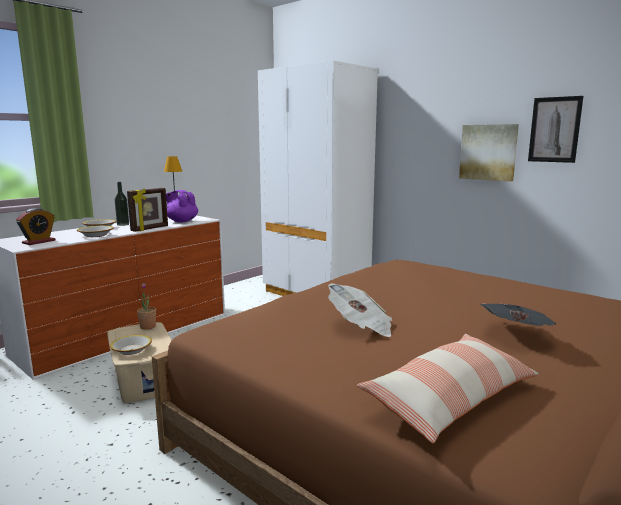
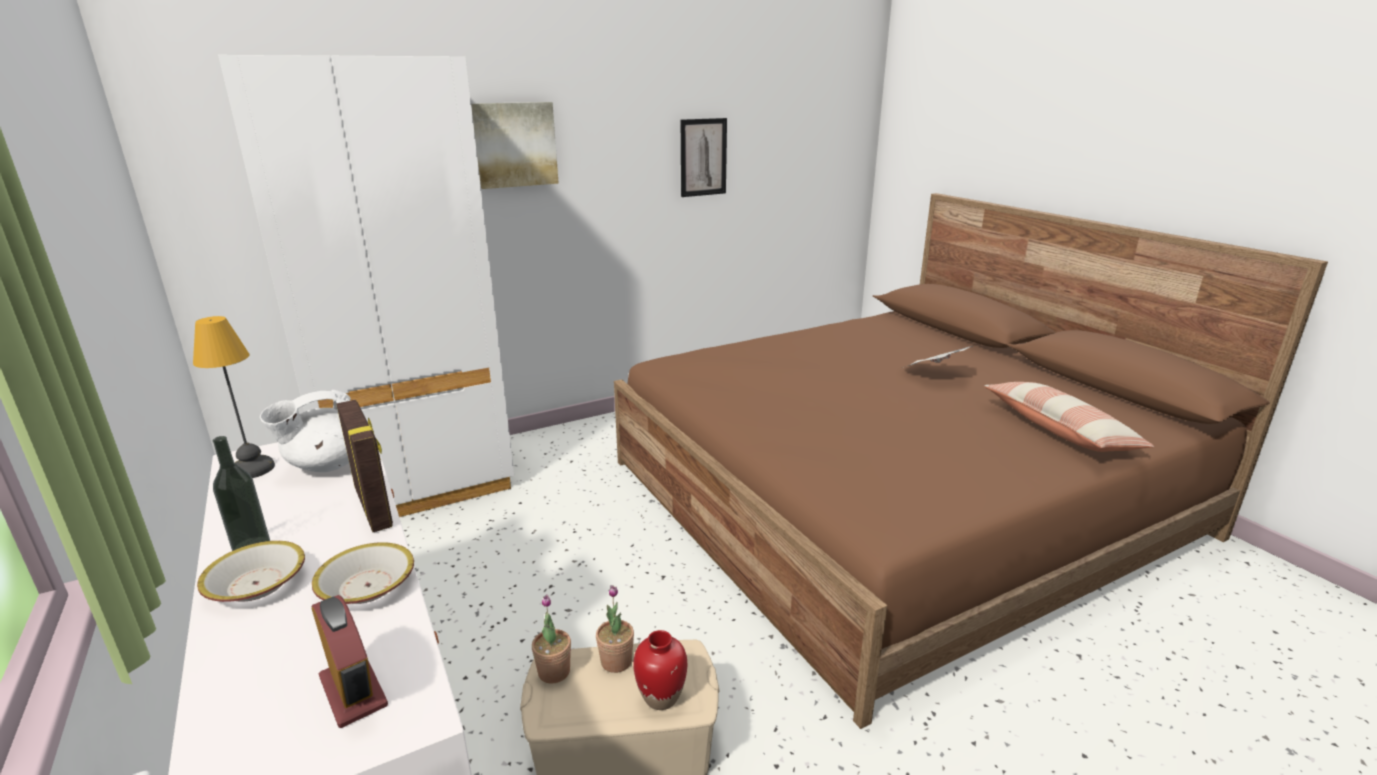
camera: 70 degrees left, 10 degrees up
bowl [110,335,152,355] -> red vase [633,630,687,710]
purple teapot [166,190,198,223] -> white teapot [260,390,351,472]
newspaper [328,283,392,337] -> none
picture [459,124,519,182] -> picture moved to [471,102,559,189]
none -> potted plant [596,585,634,673]

